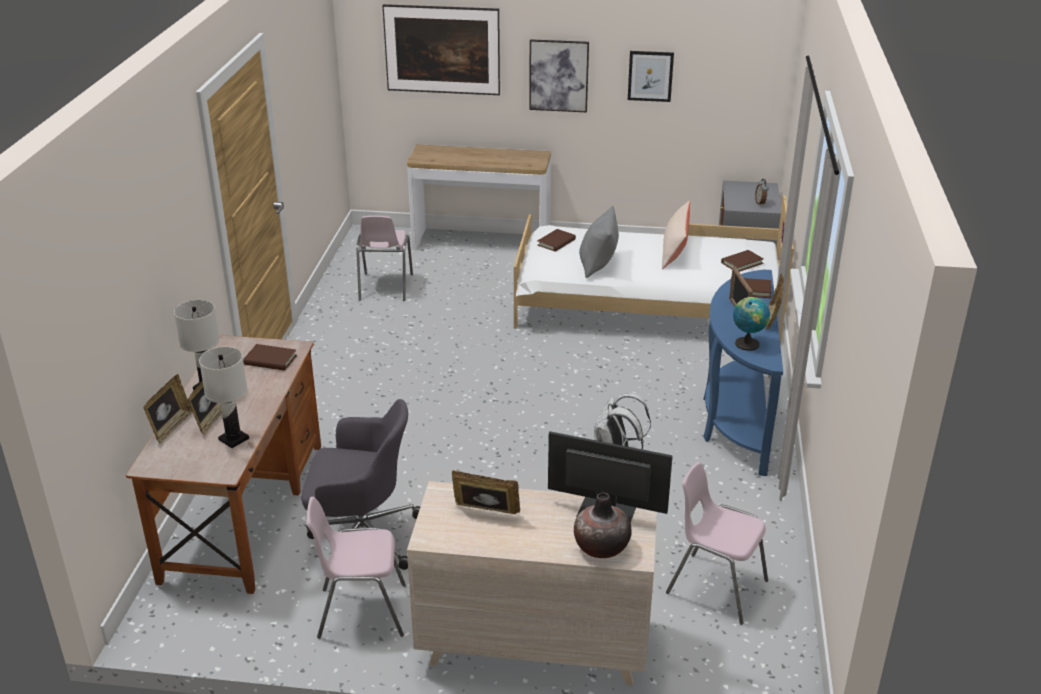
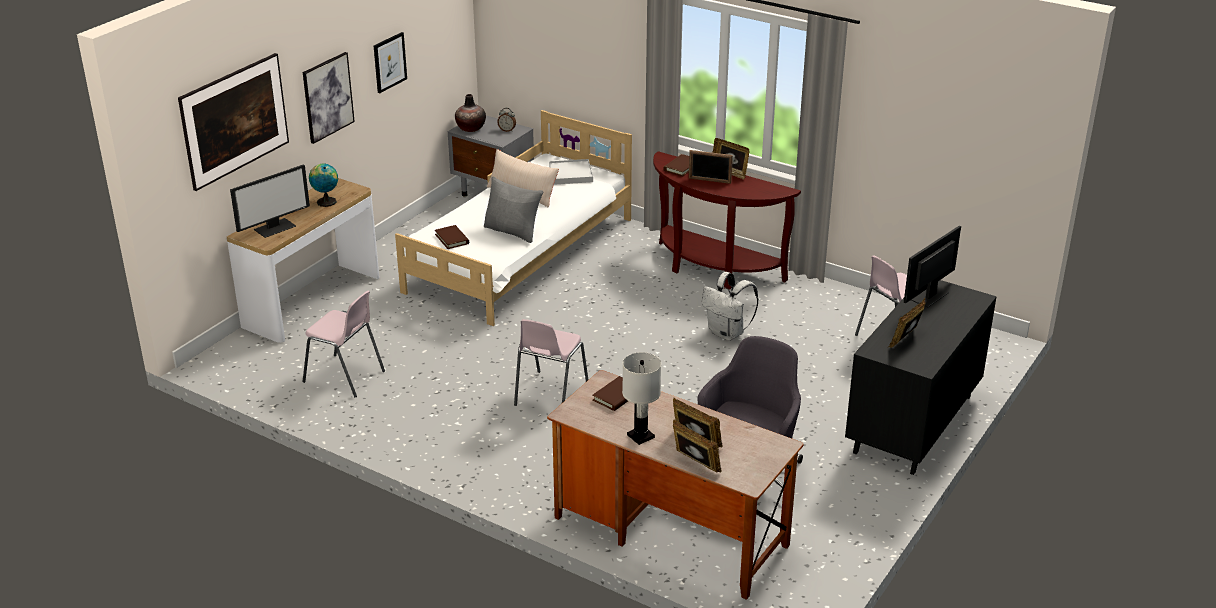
camera: 65 degrees left, 0 degrees up
white table lamp [199,347,249,448] -> none
pink chair [306,497,406,639] -> pink chair moved to [514,319,588,406]
beige dresser [407,481,657,686] -> black dresser [845,280,997,475]
vase [574,493,631,558] -> vase moved to [455,94,486,132]
blue console table [703,270,783,476] -> brown console table [653,151,801,290]
brown book [721,250,764,272] -> white tray [549,159,593,185]
globe [733,297,770,351] -> globe moved to [309,163,338,207]
none -> monitor [230,164,310,238]

